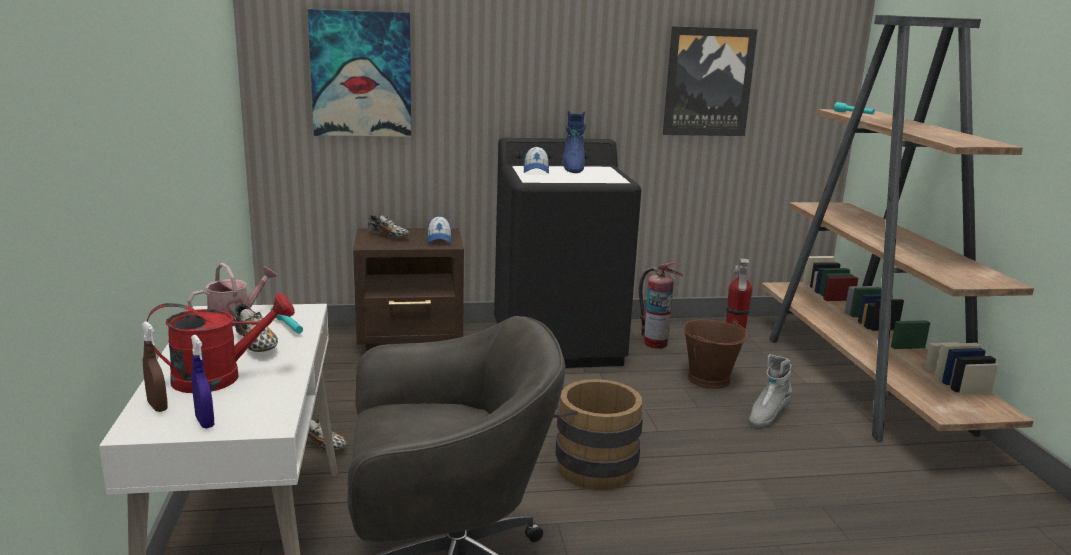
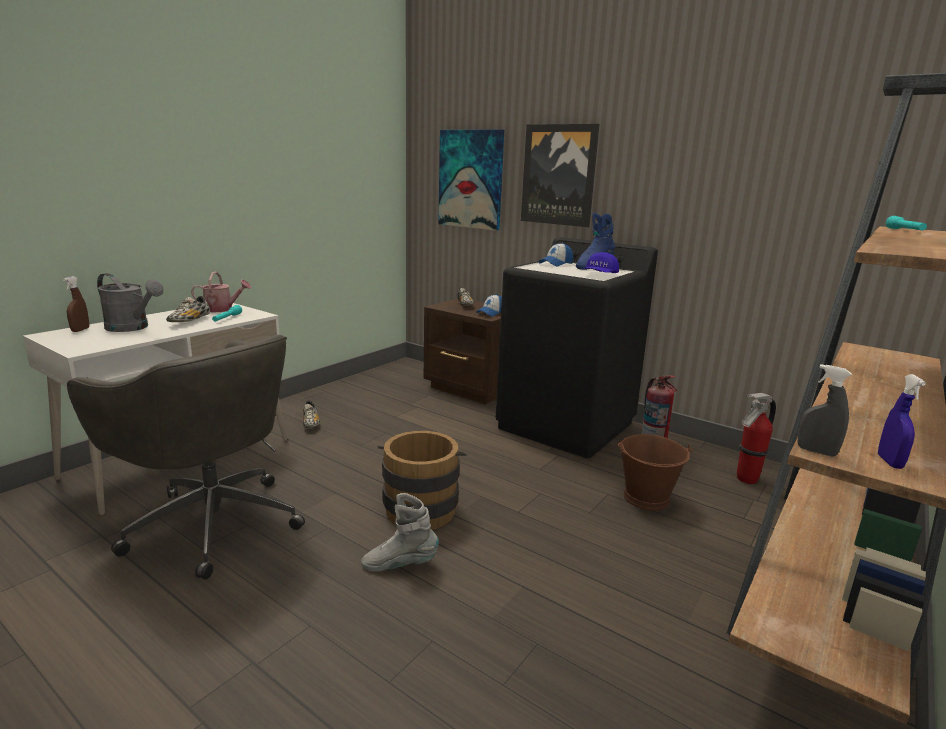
camera: 45 degrees right, 0 degrees up
red watering can [147,293,295,393] -> grey watering can [97,273,164,332]
blue spray bottle [191,335,214,429] -> blue spray bottle moved to [878,374,926,469]
picture [663,26,758,136] -> picture moved to [521,124,600,227]
grey boot [749,354,792,427] -> grey boot moved to [361,493,439,572]
none -> blue cap [584,252,619,273]
none -> grey spray bottle [798,364,852,457]

